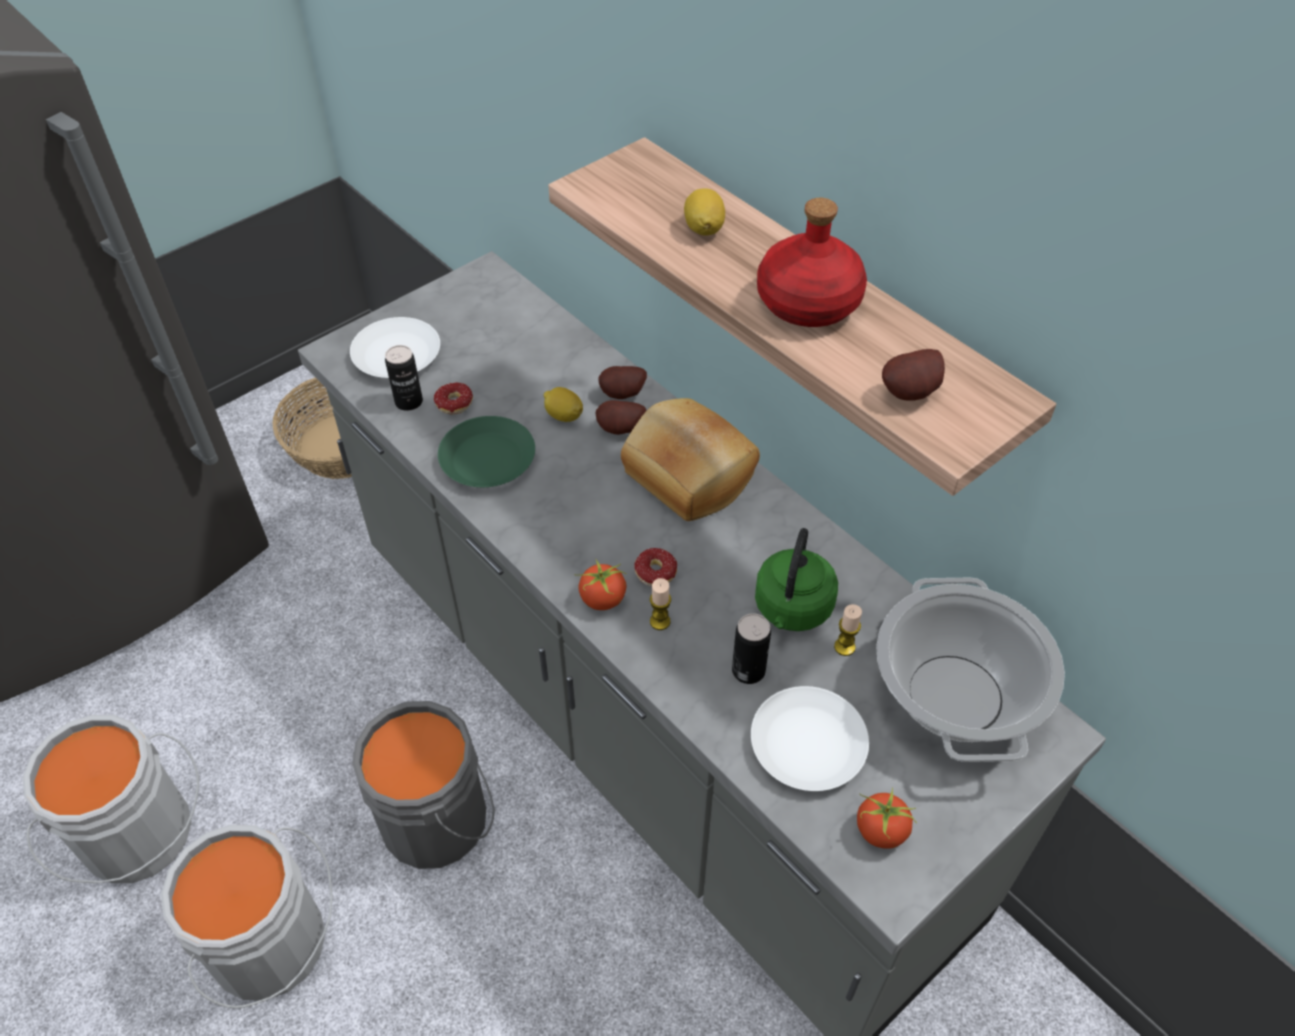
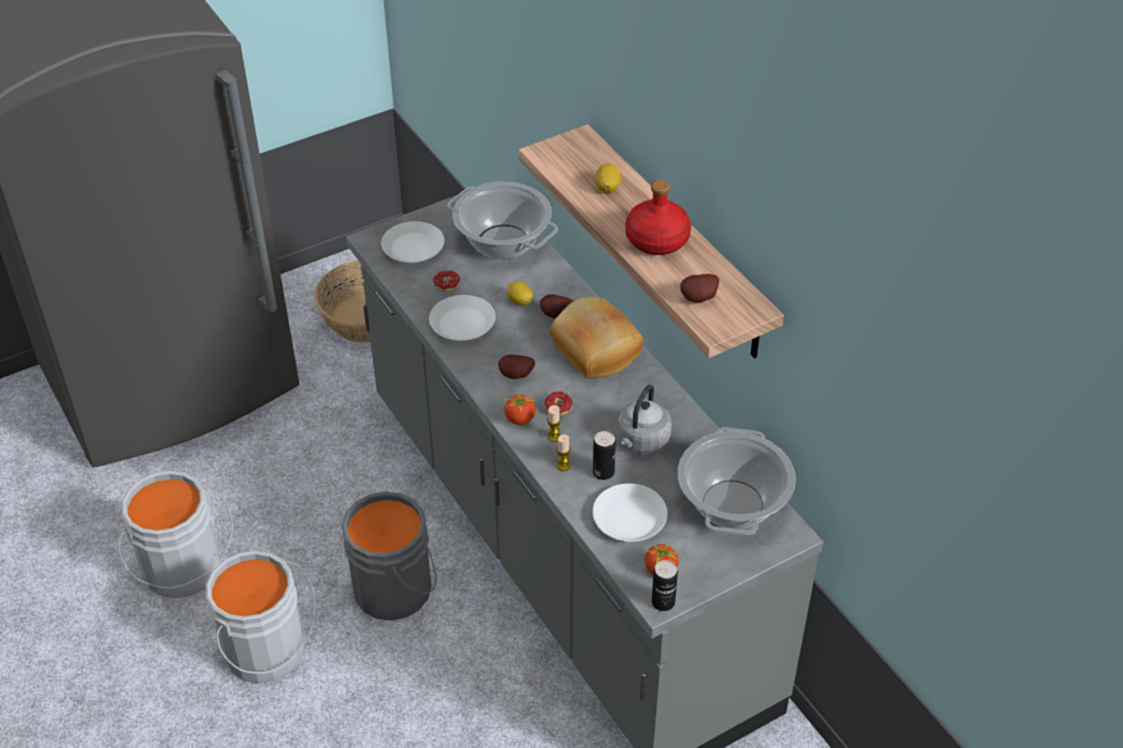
camera: 10 degrees right, 5 degrees down
can [385,345,423,411] -> can moved to [652,560,678,611]
green plate [438,416,535,487] -> white plate [429,295,495,341]
potato [598,366,647,399] -> potato moved to [498,354,535,379]
green kettle [755,528,838,631] -> grey kettle [618,384,672,453]
candle [834,604,862,656] -> candle moved to [556,434,571,471]
none -> cooking pot [447,182,558,259]

